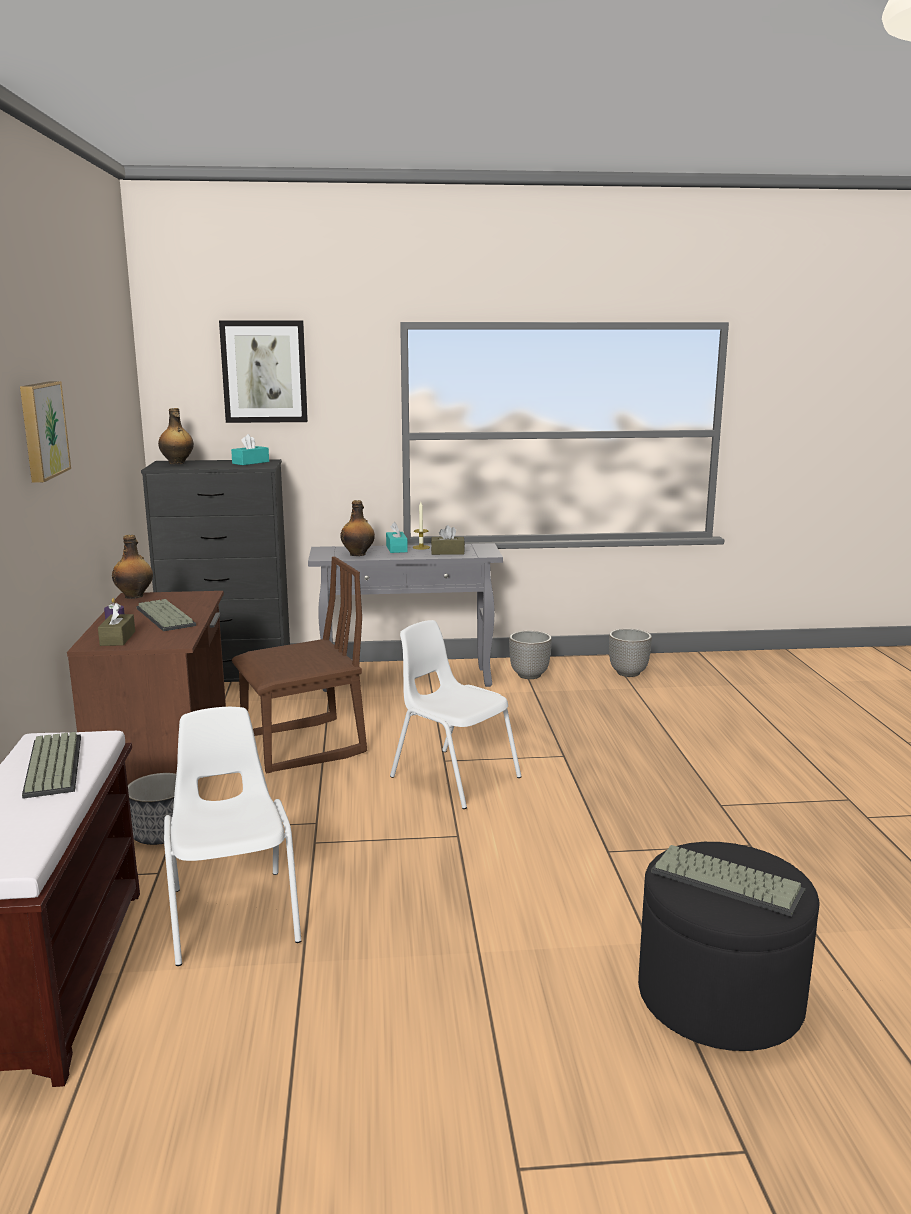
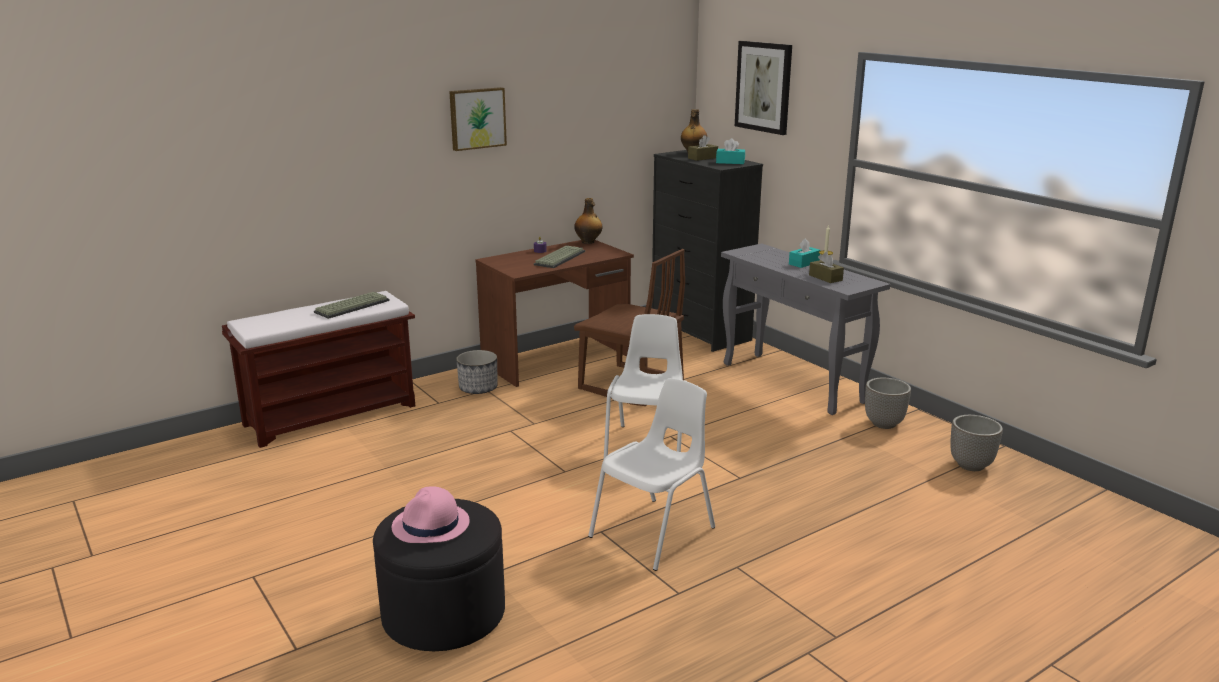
camera: 60 degrees right, 5 degrees up
brown tissue box [98,603,135,646] -> brown tissue box moved to [688,135,718,161]
white chair [164,707,301,966] -> white chair moved to [588,378,715,571]
bottle [340,500,375,556] -> none
keyboard [651,845,805,917] -> pink hat [392,486,470,543]

